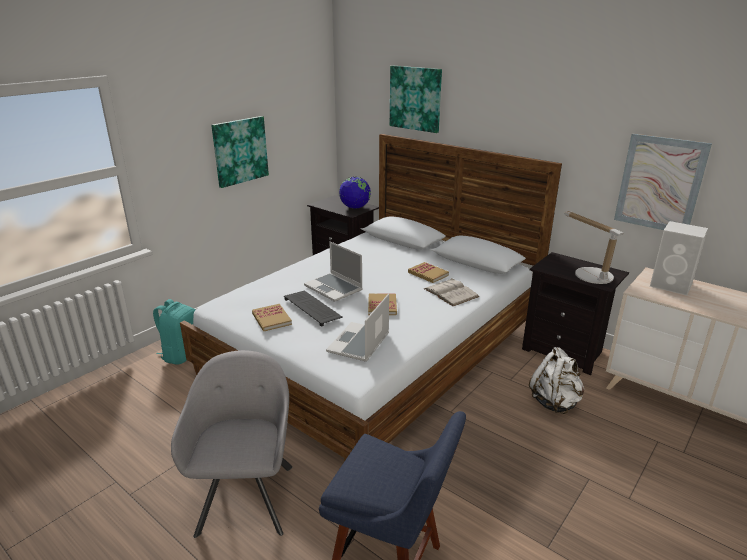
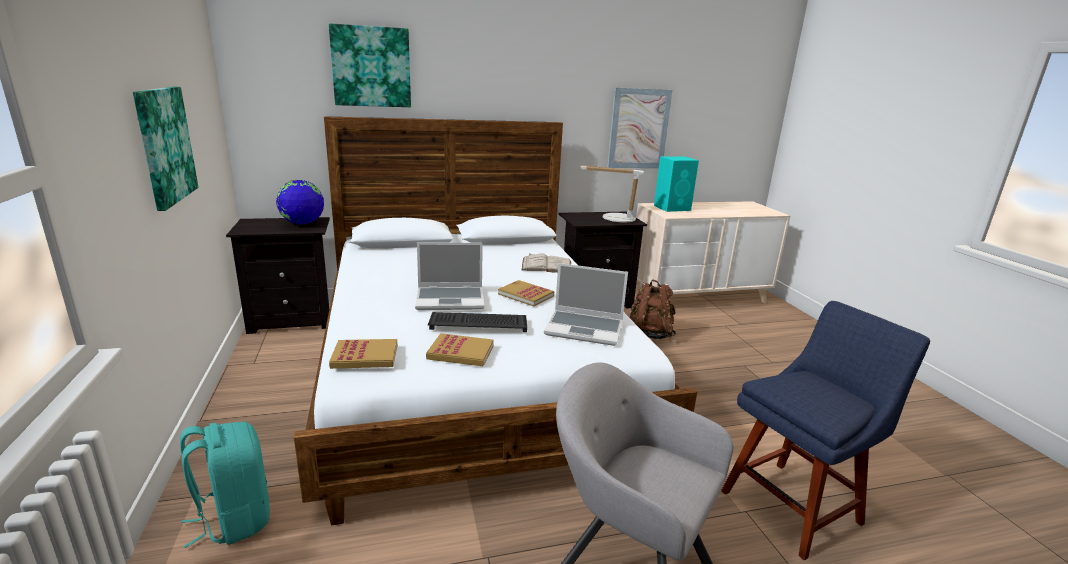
camera: 55 degrees left, 5 degrees down
laptop [326,294,389,362] -> laptop turned 45 degrees counterclockwise [544,263,628,346]
book [408,262,449,283] -> book moved to [329,339,397,369]
white backpack [529,347,585,414] -> brown backpack [629,279,676,339]
white speaker [650,221,708,295] -> turquoise speaker [654,156,699,212]

